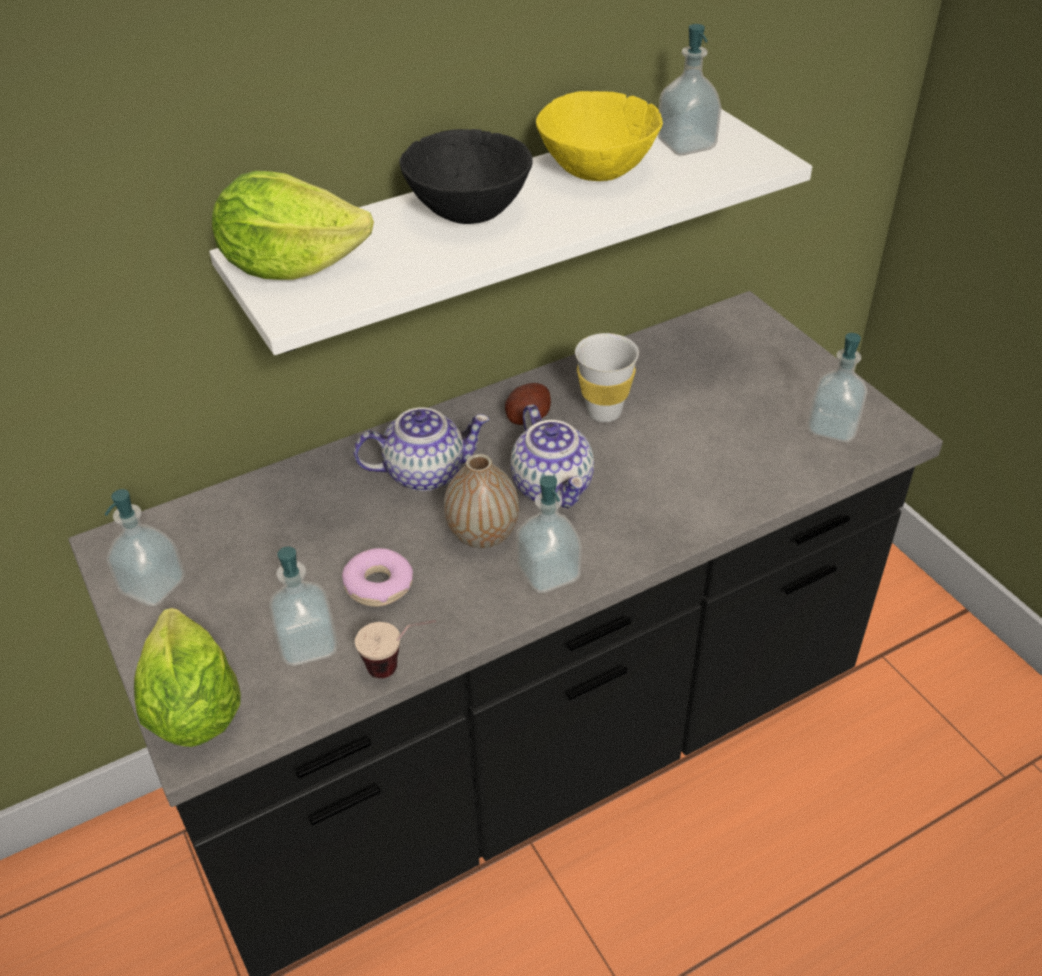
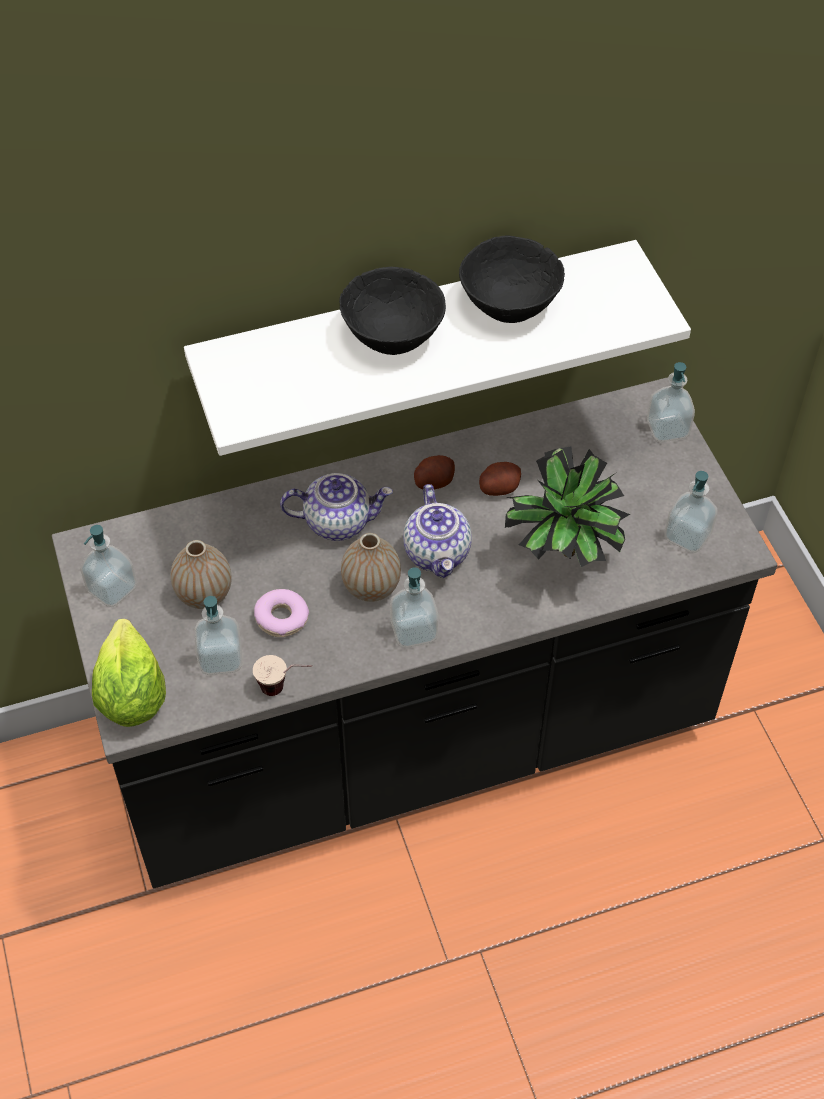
camera: 10 degrees right, 10 degrees up
lettuce [212,171,374,280] -> none
yellow bowl [536,91,663,181] -> black bowl [459,235,565,323]
white cup [575,333,639,422] -> potato [479,462,521,496]
soap dispenser [658,24,721,156] -> soap dispenser moved to [647,362,695,442]
none -> vase [171,540,232,609]
none -> potted plant [505,447,630,567]

